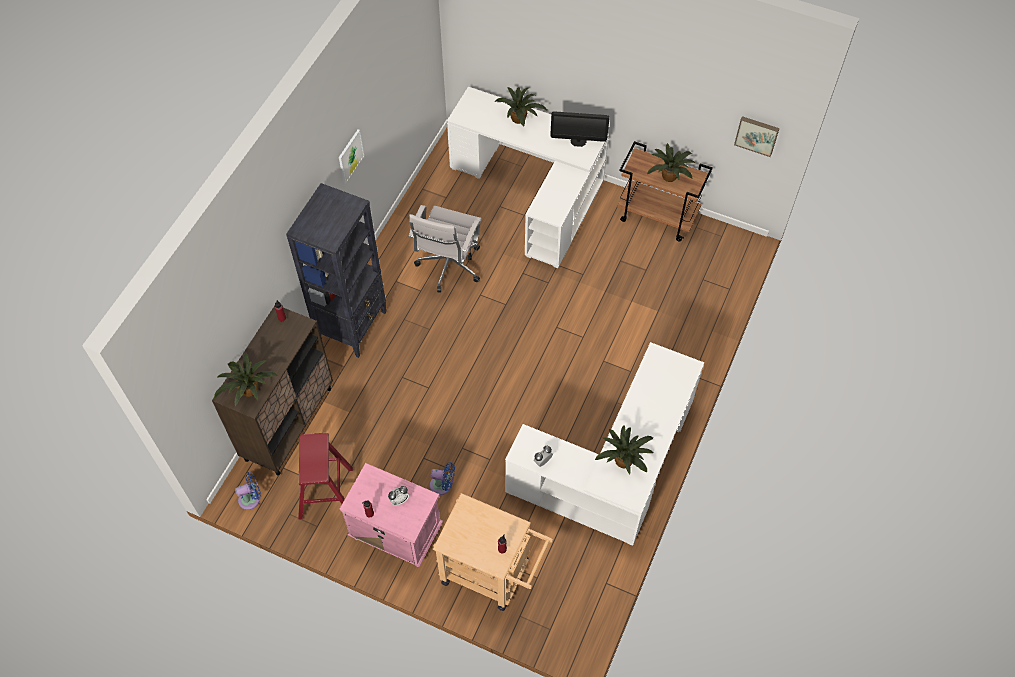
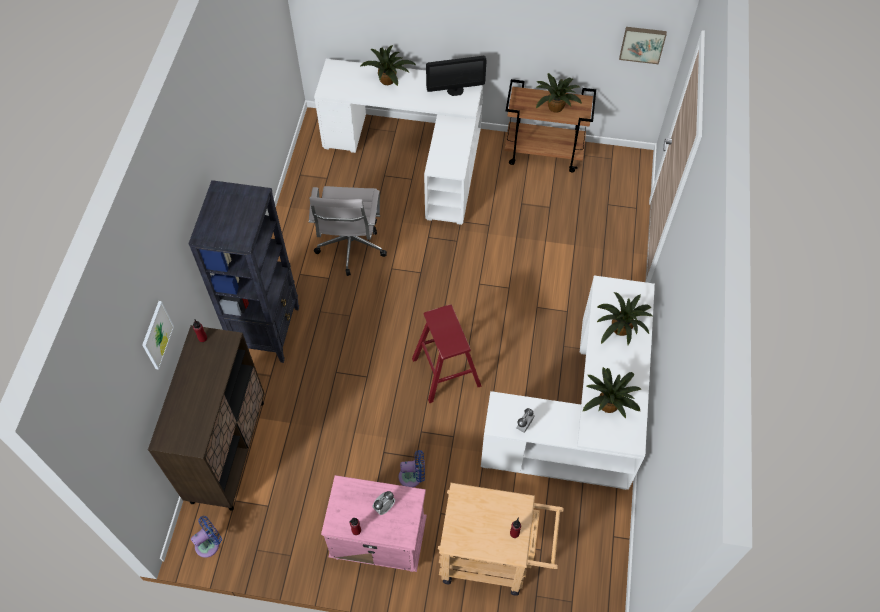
camera: 15 degrees left, 0 degrees up
potted plant [214,353,278,406] -> potted plant moved to [597,292,652,345]
red stool [298,433,353,520] -> red stool moved to [412,305,482,403]
picture [339,129,364,184] -> picture moved to [142,301,174,370]

